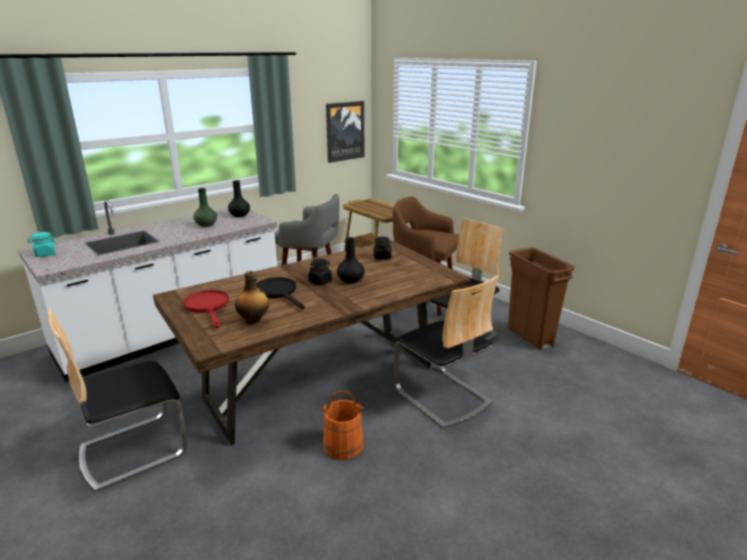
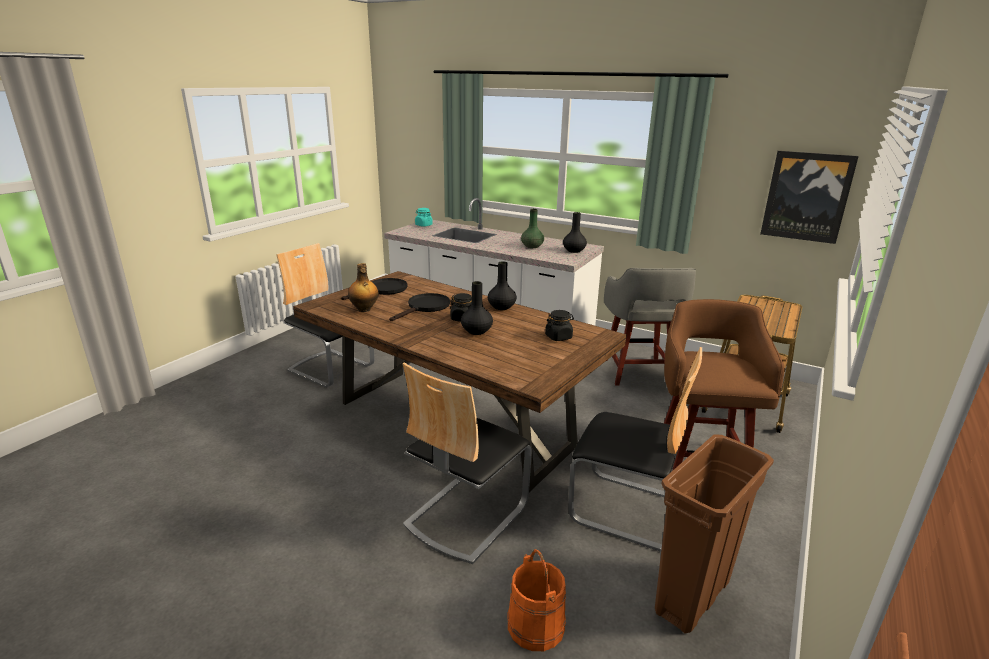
camera: 70 degrees right, 0 degrees up
red frying pan [183,290,229,328] -> black frying pan [341,278,408,300]
orange bucket [320,390,364,460] -> orange bucket moved to [508,549,566,651]
none -> black vase [488,261,516,310]

